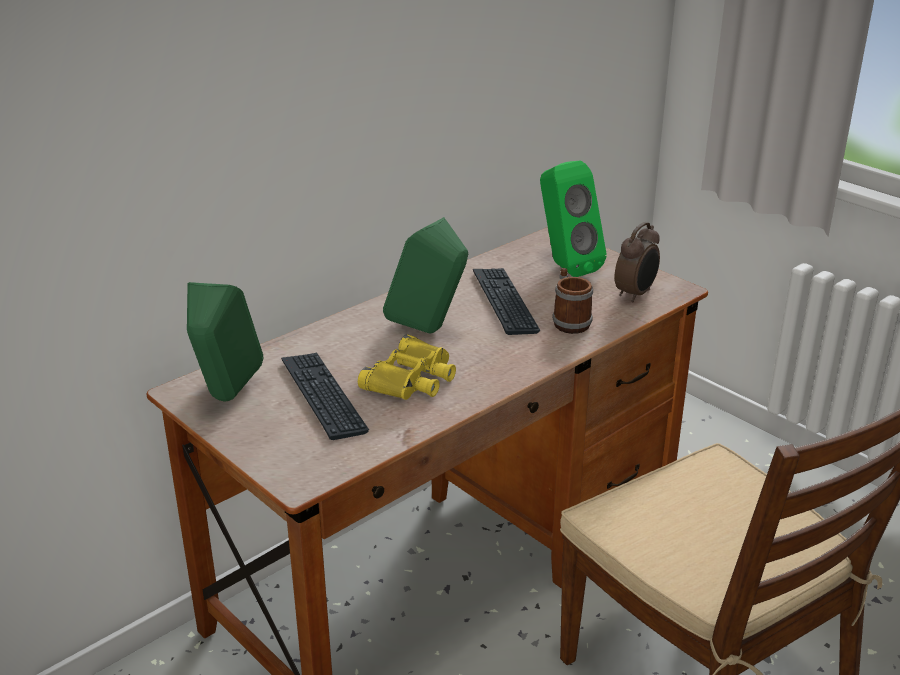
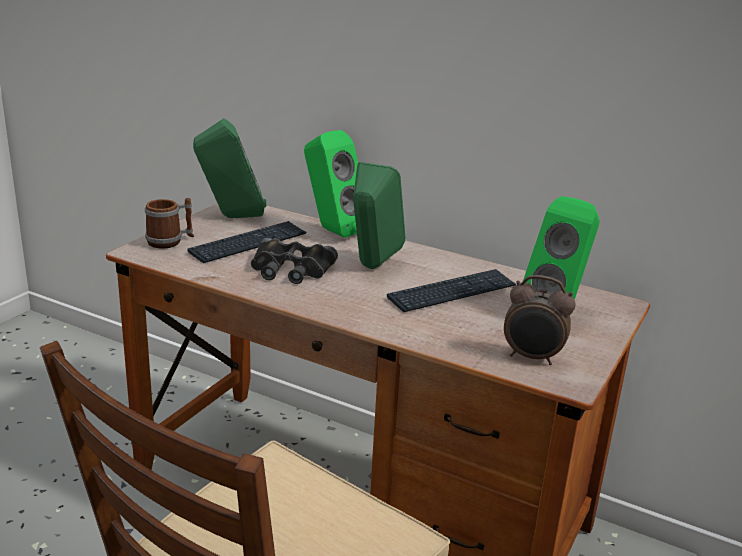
camera: 70 degrees right, 5 degrees down
yellow binoculars [358,334,456,400] -> black binoculars [251,238,338,284]
mug [552,268,593,334] -> mug moved to [145,198,194,249]
none -> green speaker [304,130,358,238]

